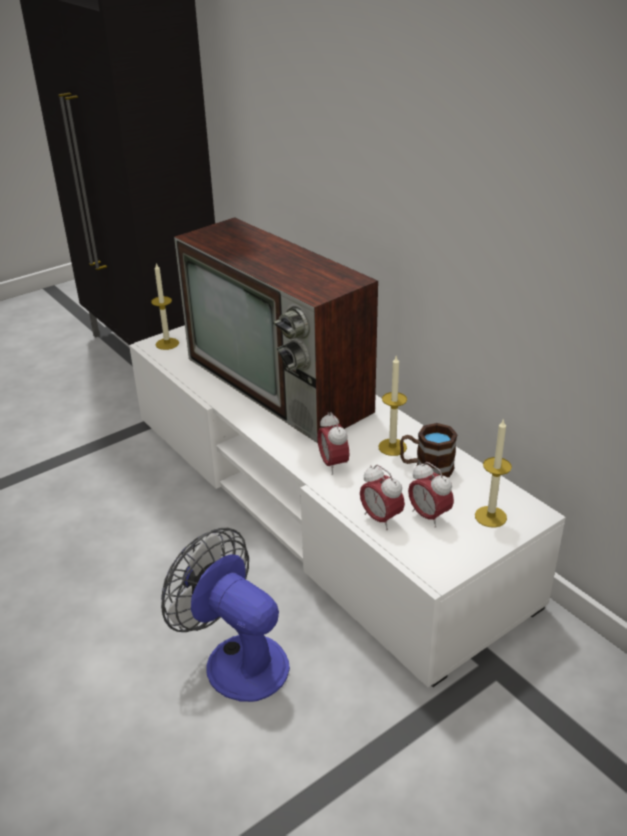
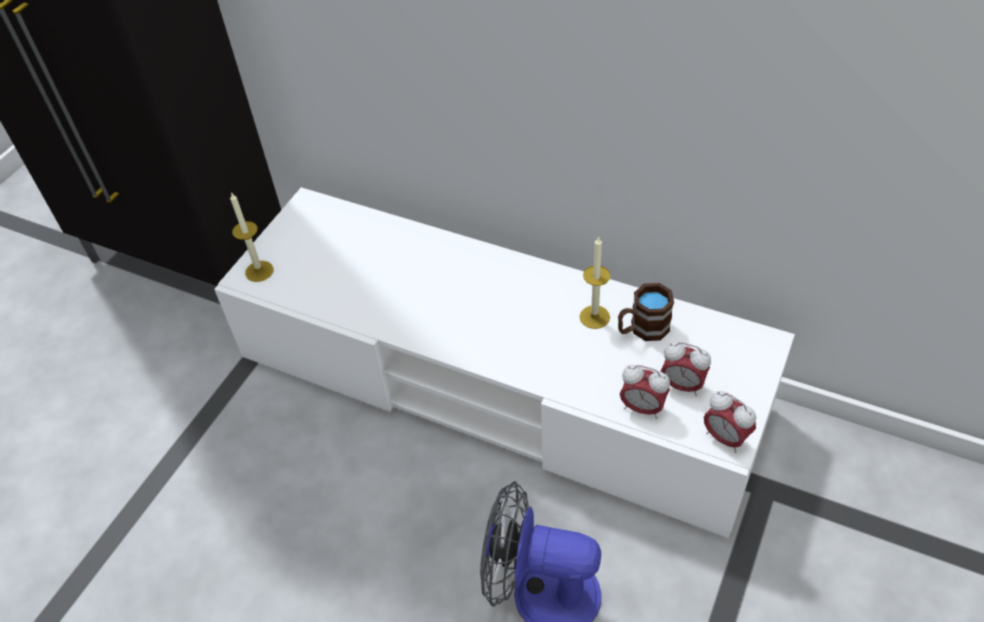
camera: 25 degrees left, 15 degrees up
television [174,217,378,443] -> none
alarm clock [317,412,349,475] -> alarm clock moved to [704,391,756,453]
candle [475,418,512,528] -> none

